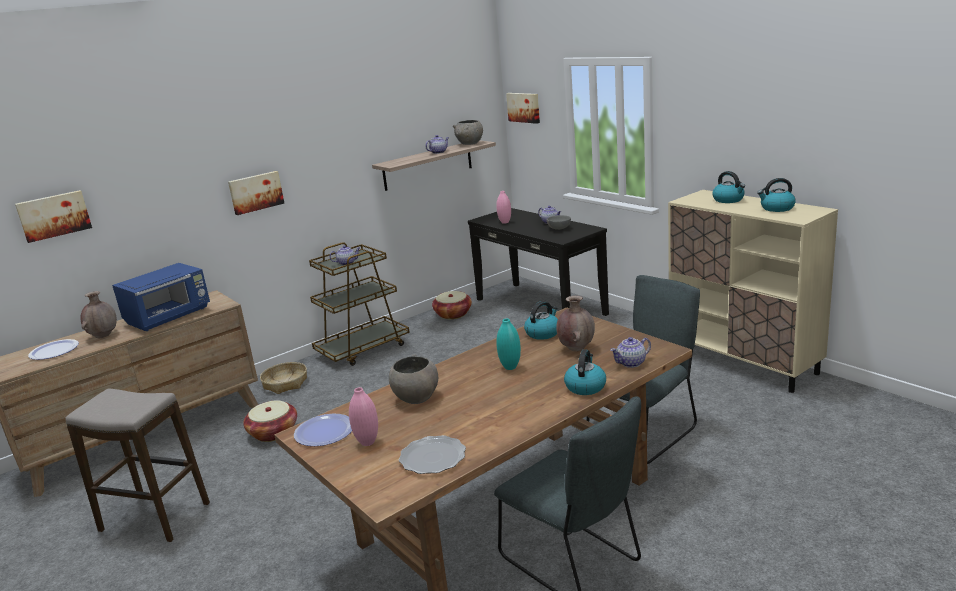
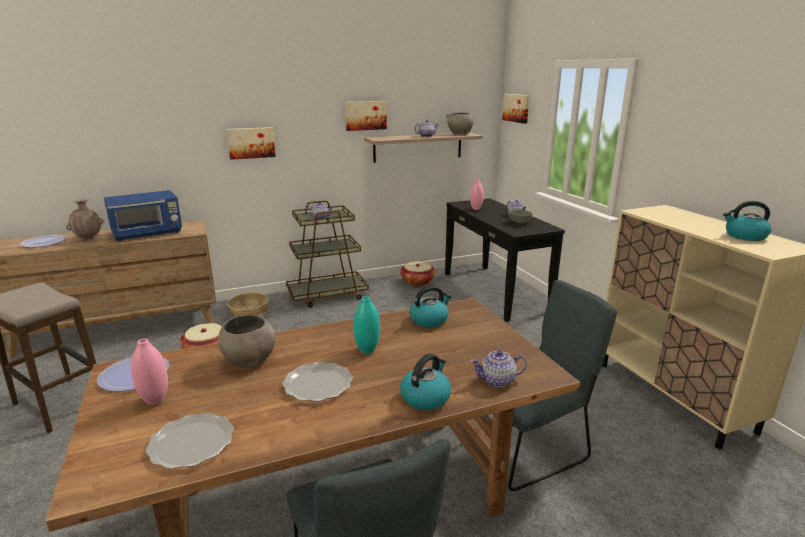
camera: 15 degrees right, 0 degrees up
picture [15,190,92,243] -> picture moved to [345,101,387,131]
brown vase [556,296,595,351] -> none
kettle [712,171,745,203] -> none
none -> plate [282,362,353,402]

